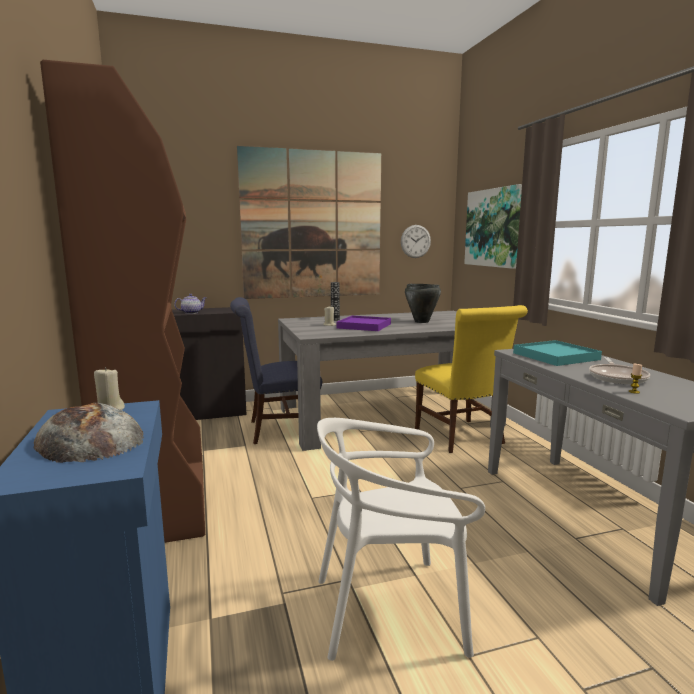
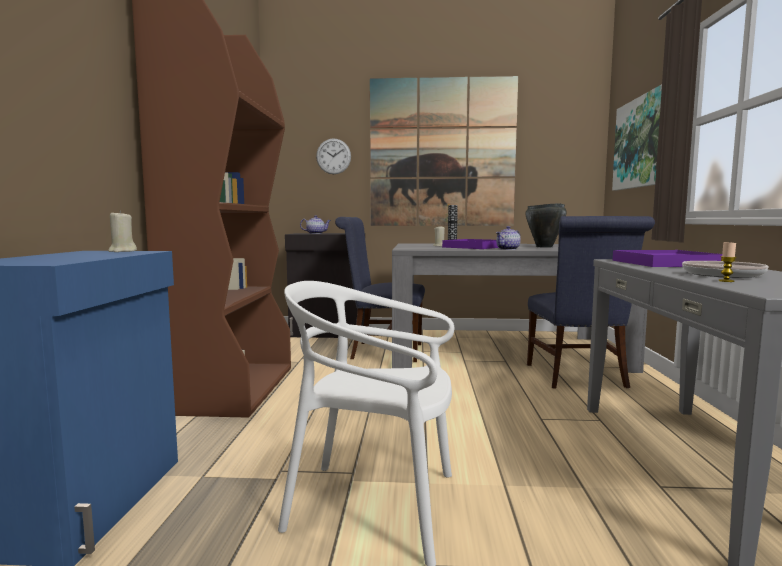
camera: 20 degrees right, 5 degrees down
bread [34,403,144,463] -> none
wall clock [401,225,431,258] -> wall clock moved to [316,138,351,174]
yellow chair [415,305,528,453] -> blue chair [527,216,655,389]
turquoise tray [513,340,602,366] -> purple tray [613,250,722,267]
none -> teapot [496,226,521,250]

